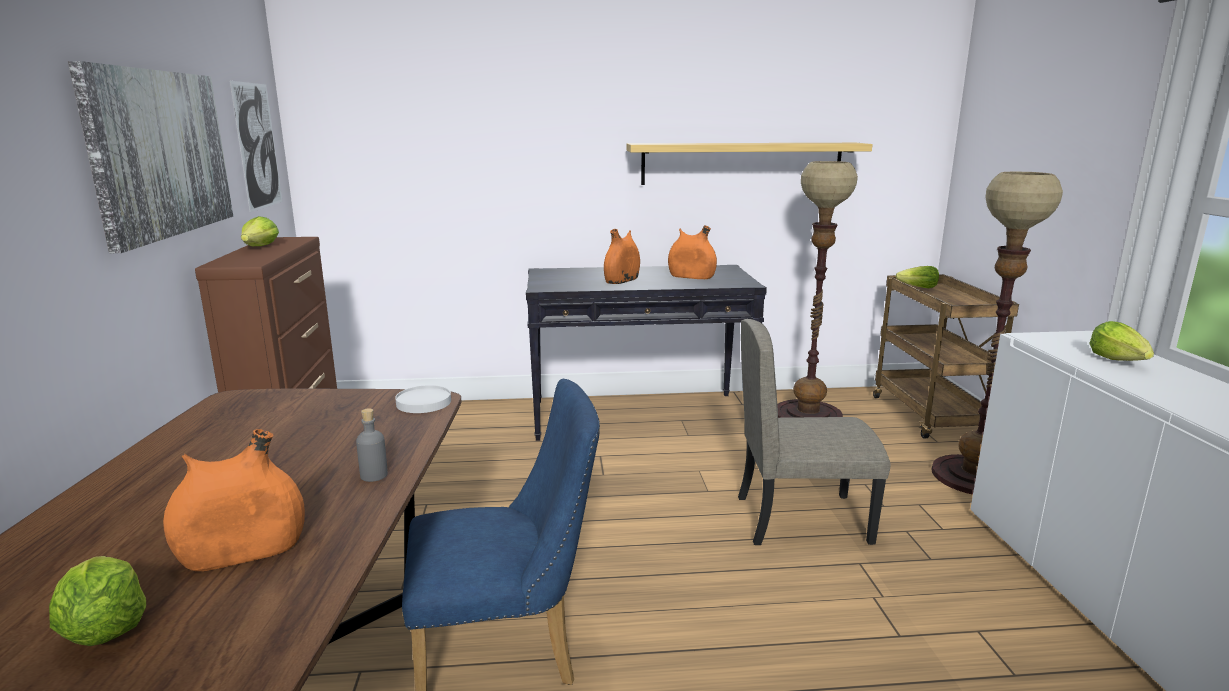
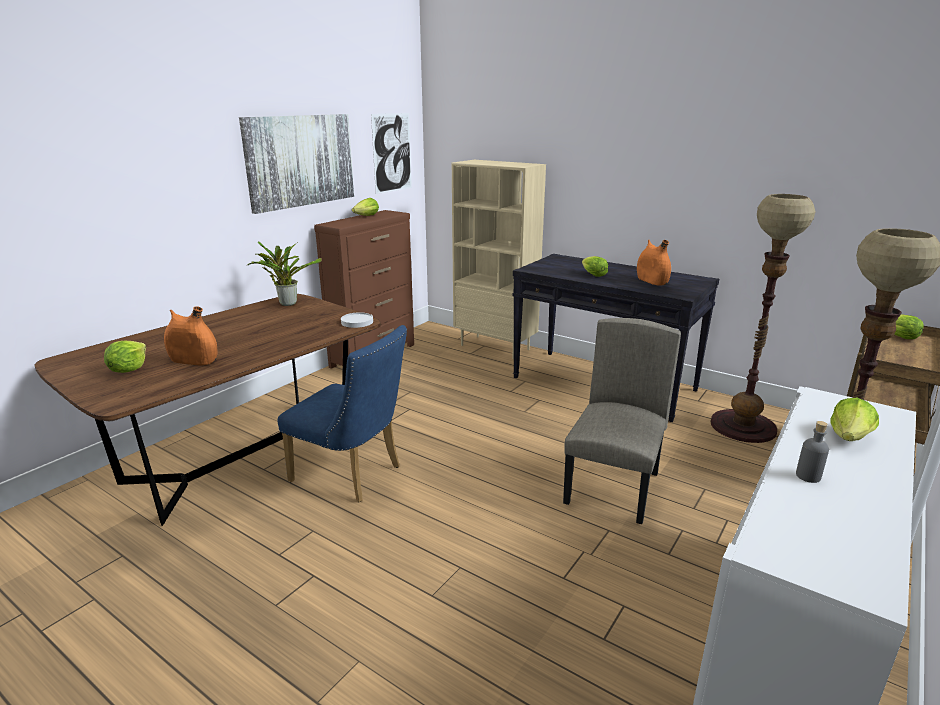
camera: 40 degrees right, 5 degrees up
grey bottle [356,408,388,482] -> grey bottle moved to [796,421,829,483]
orange vase [604,229,640,284] -> lettuce [582,256,608,277]
shelf [626,143,873,185] -> none
beige chair [738,319,891,545] -> beige chair turned 75 degrees clockwise [563,318,681,524]
none -> potted plant [247,241,322,306]
none -> beige bookcase [452,160,546,360]

